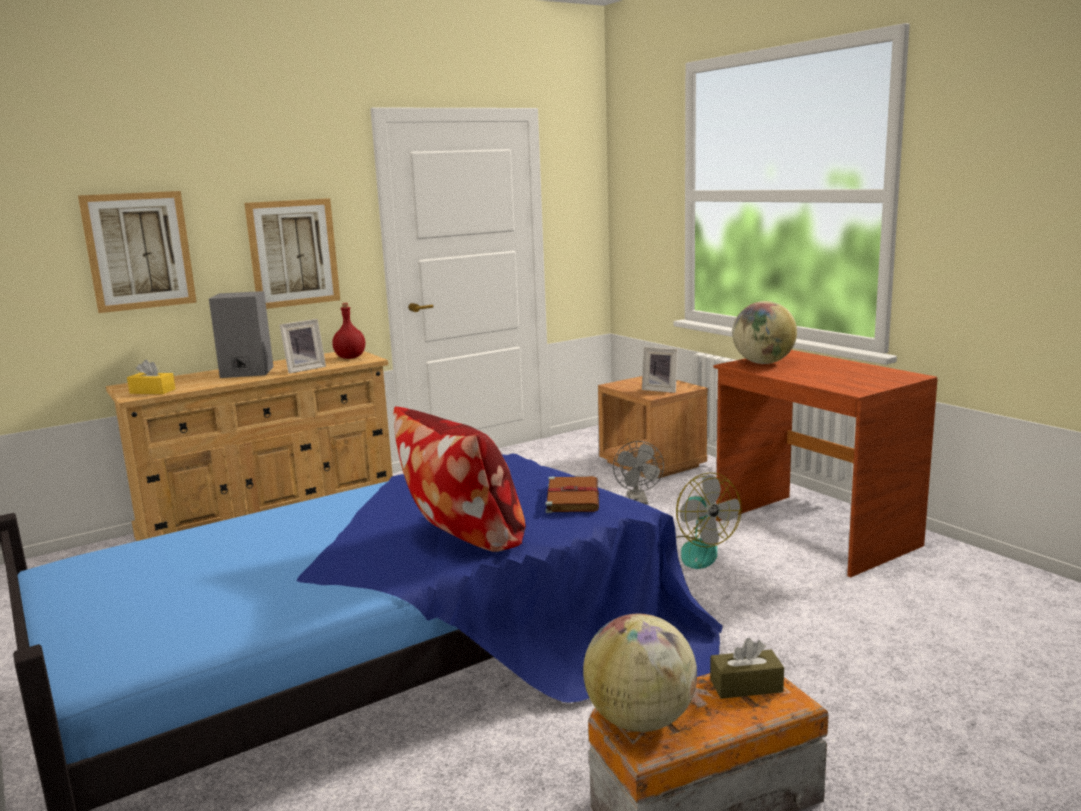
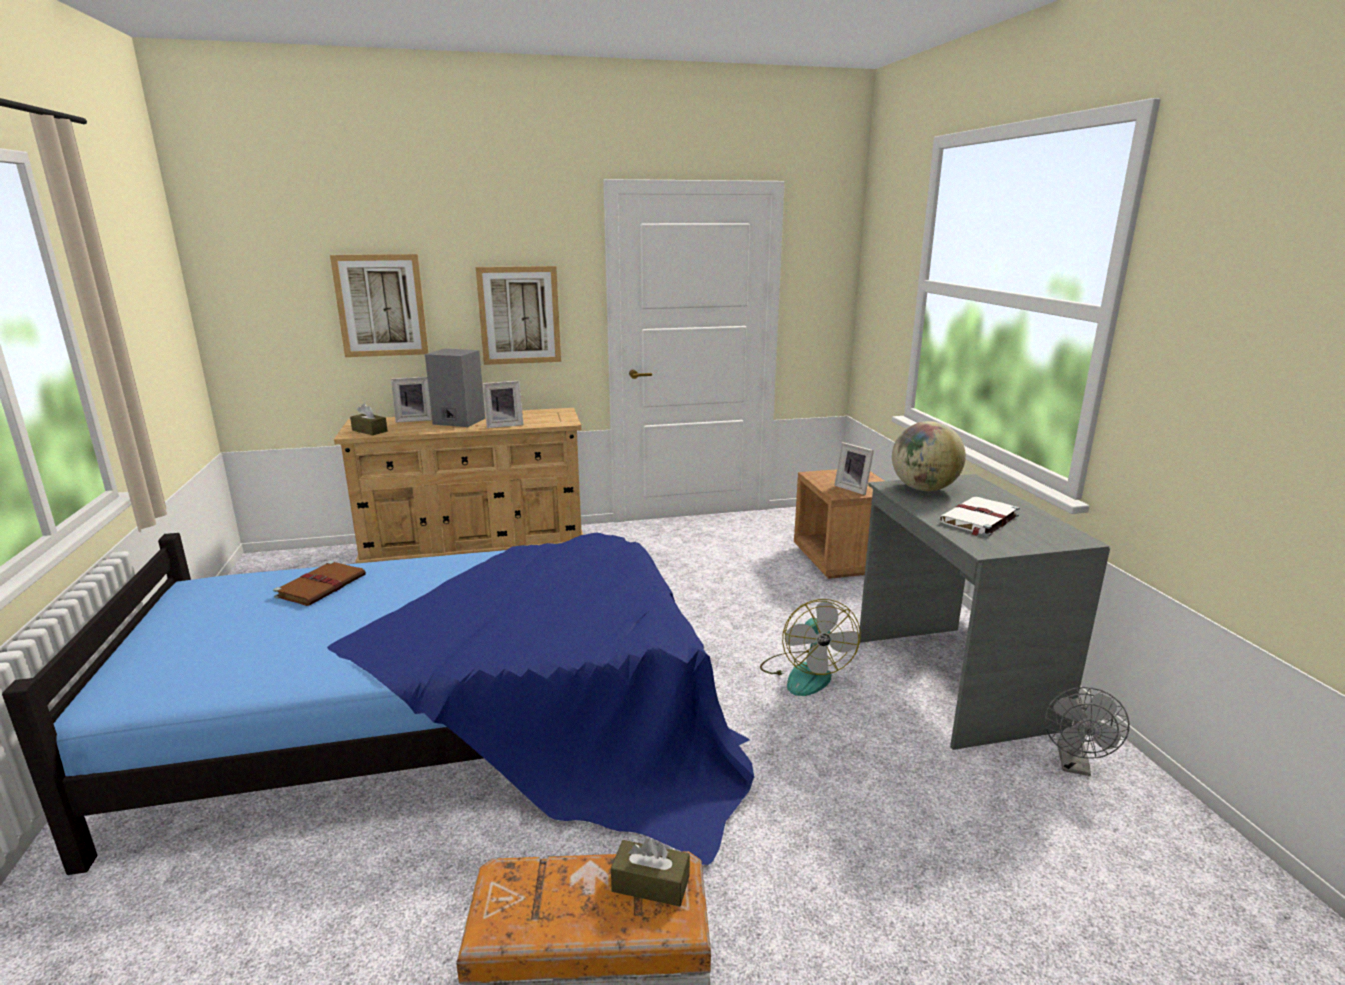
camera: 20 degrees right, 5 degrees up
yellow tissue box [127,359,175,394] -> brown tissue box [350,403,388,435]
red bottle [332,303,365,359] -> none
pillow [394,407,526,552] -> none
brown book [546,476,599,513] -> brown book moved to [273,561,366,606]
globe [583,614,697,732] -> none
grey fan [613,441,664,504] -> grey fan moved to [1045,687,1129,776]
brown desk [713,350,938,578] -> grey desk [859,474,1110,750]
none -> picture frame [391,377,432,423]
none -> white book [939,497,1020,536]

